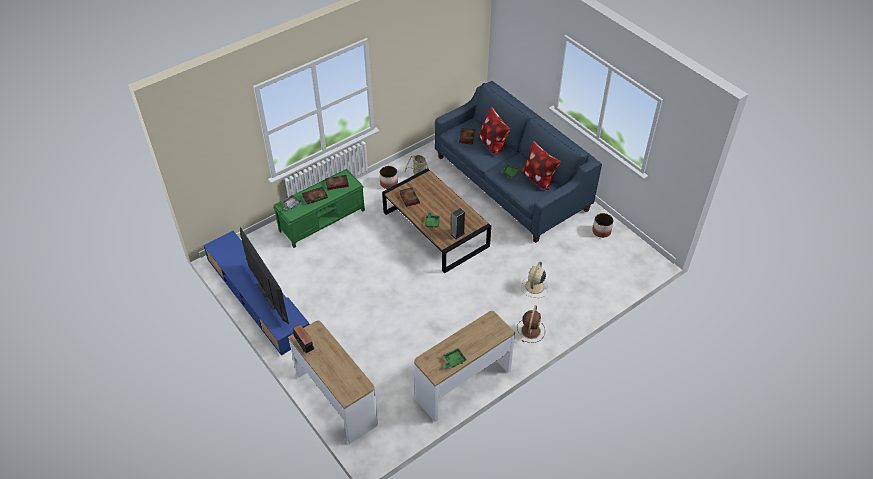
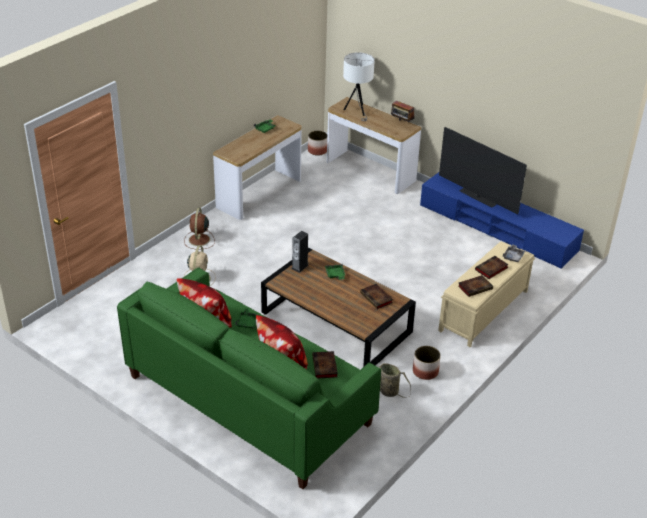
camera: 165 degrees right, 10 degrees down
green bench [273,169,365,248] -> beige bench [438,242,535,348]
blue sofa [435,81,602,243] -> green sofa [117,267,381,489]
planter [592,213,614,238] -> planter moved to [308,131,327,156]
none -> white table lamp [343,52,375,121]

